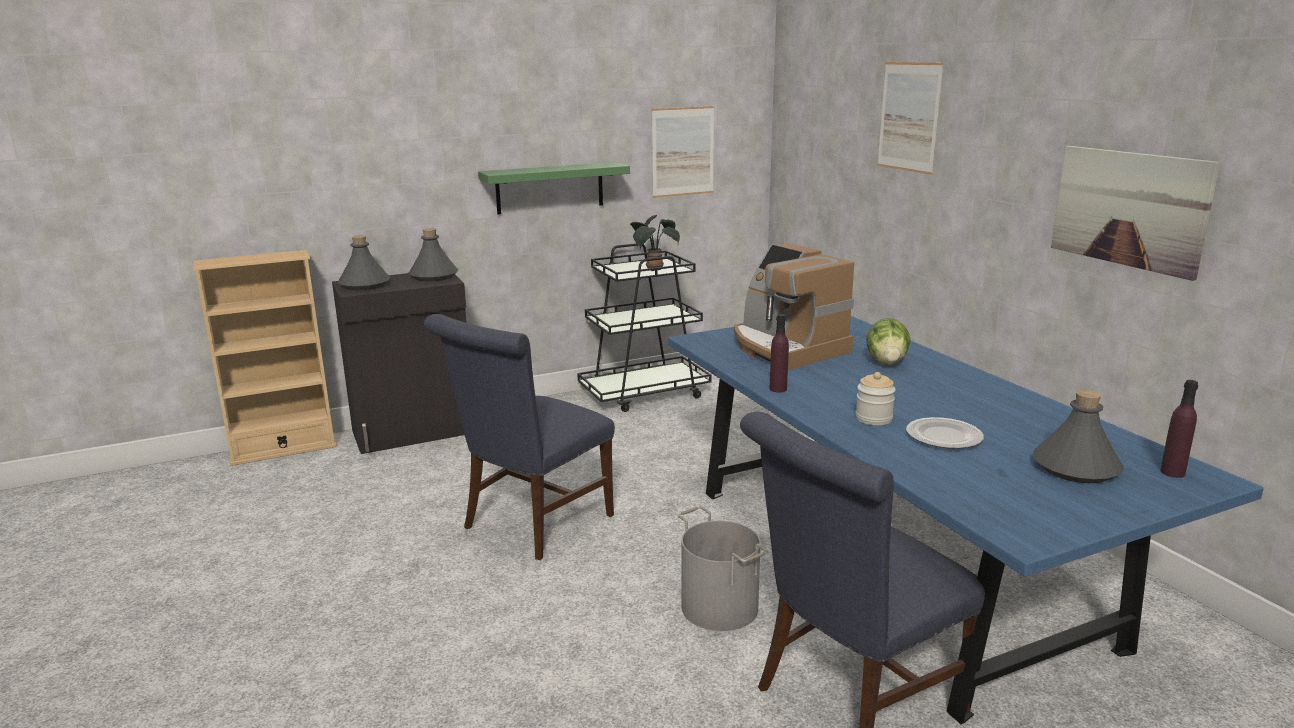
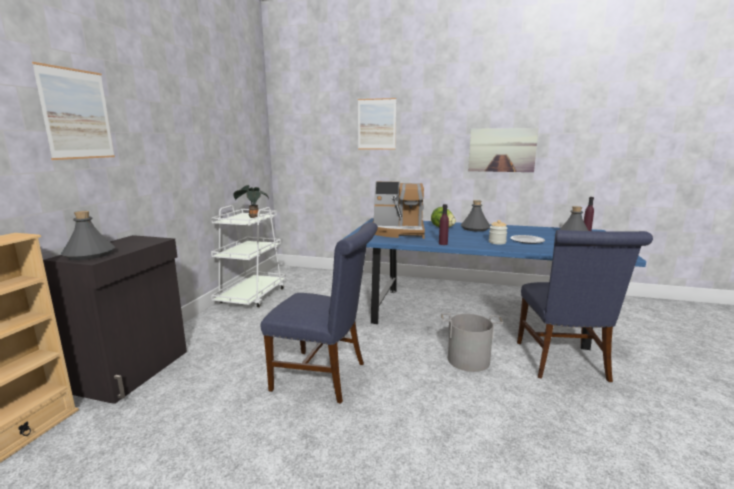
camera: 50 degrees left, 5 degrees down
grey bottle [408,228,458,281] -> grey bottle moved to [461,200,490,232]
blue chair [424,314,615,560] -> blue chair turned 60 degrees counterclockwise [261,222,378,404]
green shelf [478,162,630,214] -> none
black cart [577,243,711,412] -> white cart [211,205,286,307]
picture [652,106,715,198] -> picture moved to [32,62,115,160]

